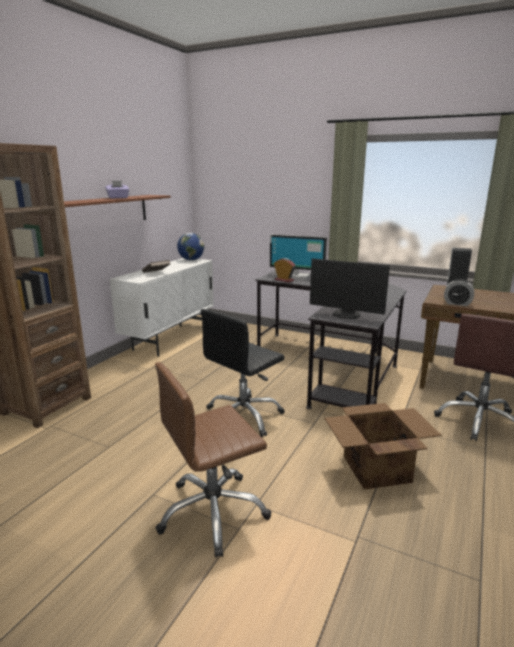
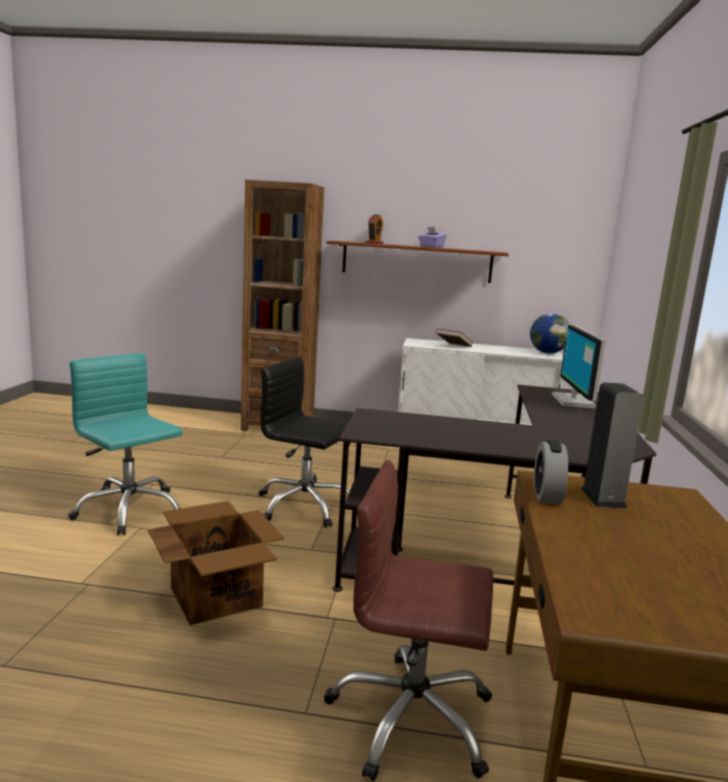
camera: 70 degrees right, 5 degrees down
brown office chair [155,362,271,558] -> turquoise office chair [68,353,183,535]
alarm clock [274,258,295,283] -> alarm clock moved to [366,214,383,244]
monitor [310,258,390,319] -> none

